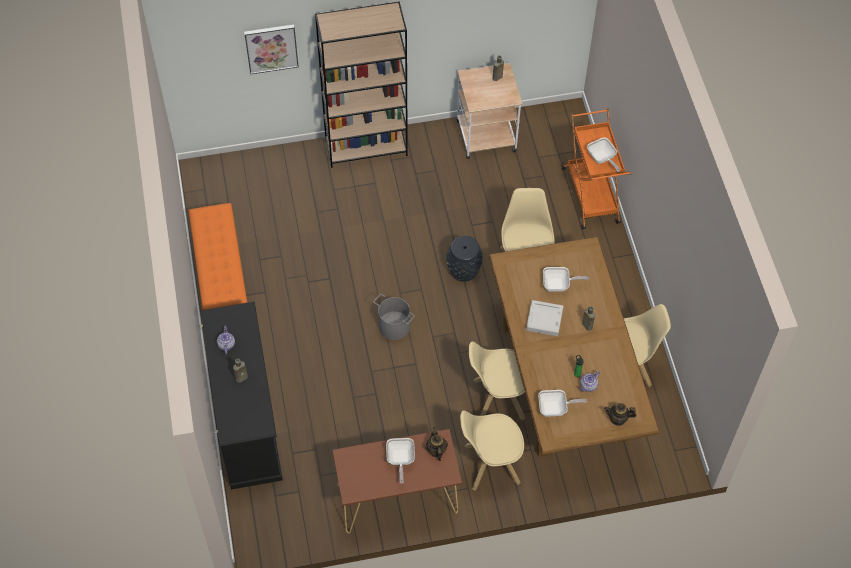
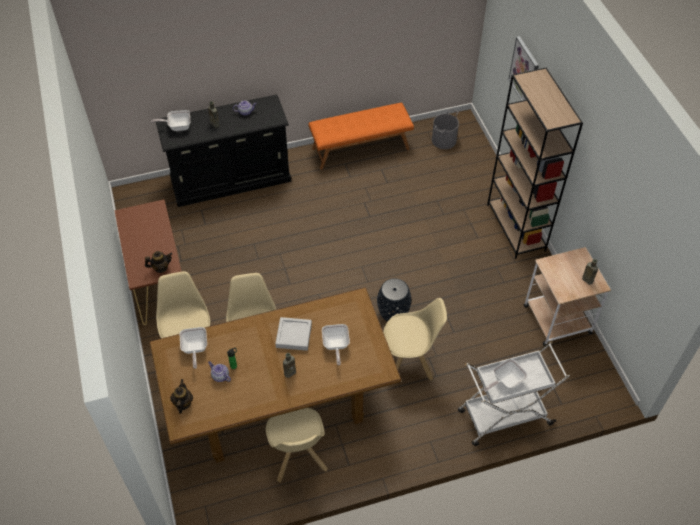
camera: 85 degrees right, 5 degrees down
grey bucket [373,294,415,340] -> grey bucket moved to [432,108,459,149]
frying pan [386,438,415,483] -> frying pan moved to [151,110,190,131]
orange cart [561,107,631,229] -> white cart [458,341,570,446]

